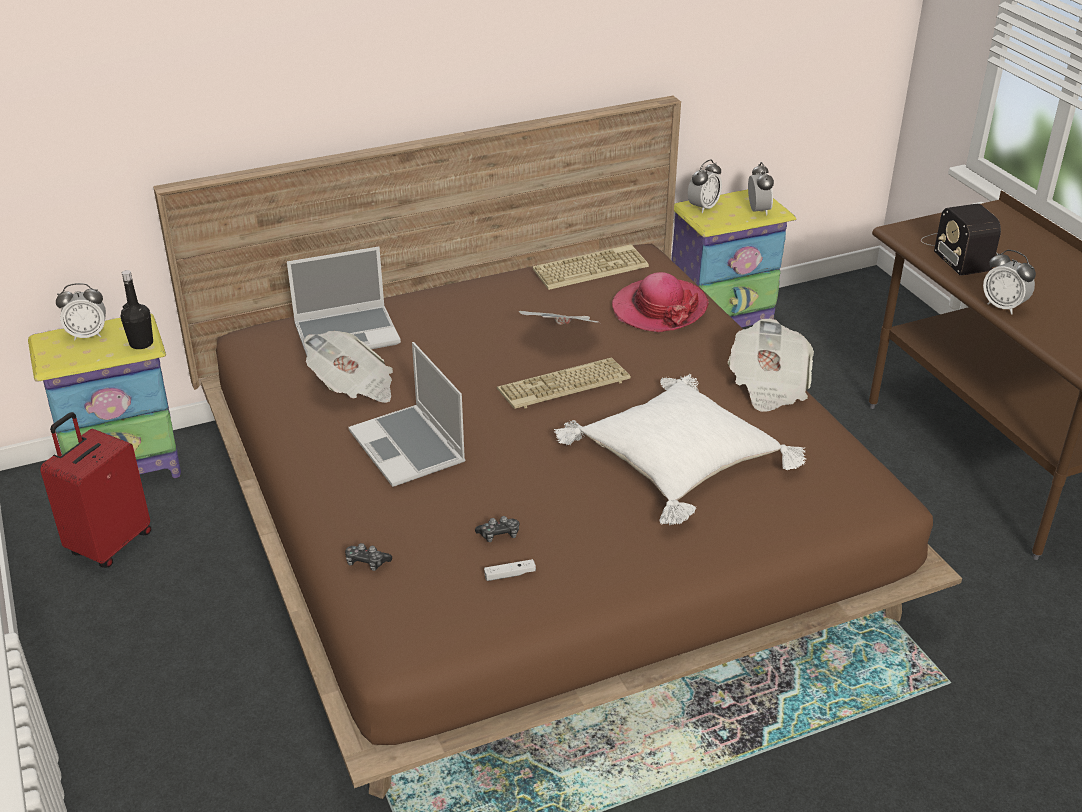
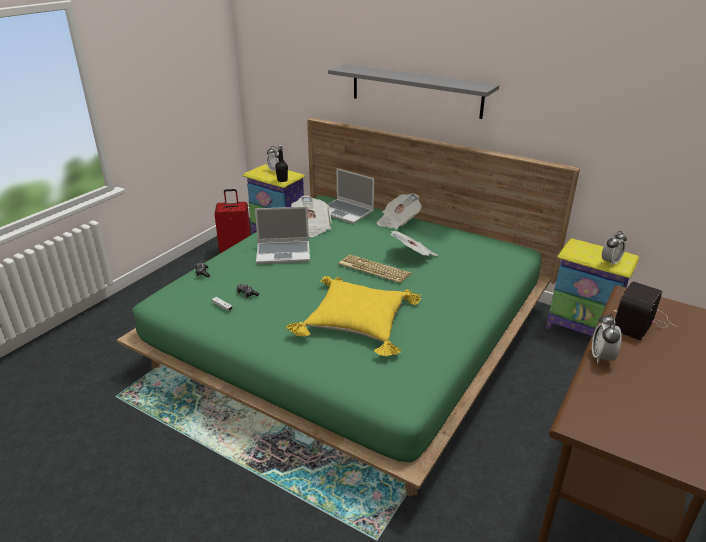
camera: 55 degrees right, 5 degrees down
brown bed [153,96,962,799] -> green bed [117,118,580,496]
laptop [348,342,465,487] -> laptop turned 120 degrees counterclockwise [255,207,310,264]
keyboard [532,245,649,290] -> none
white pillow [554,373,806,525] -> yellow pillow [286,276,421,356]
hat [612,272,709,332] -> none
alarm clock [688,160,722,213] -> none
newspaper [728,319,814,412] -> newspaper moved to [377,194,422,229]
none -> grey shelf [328,64,499,119]

